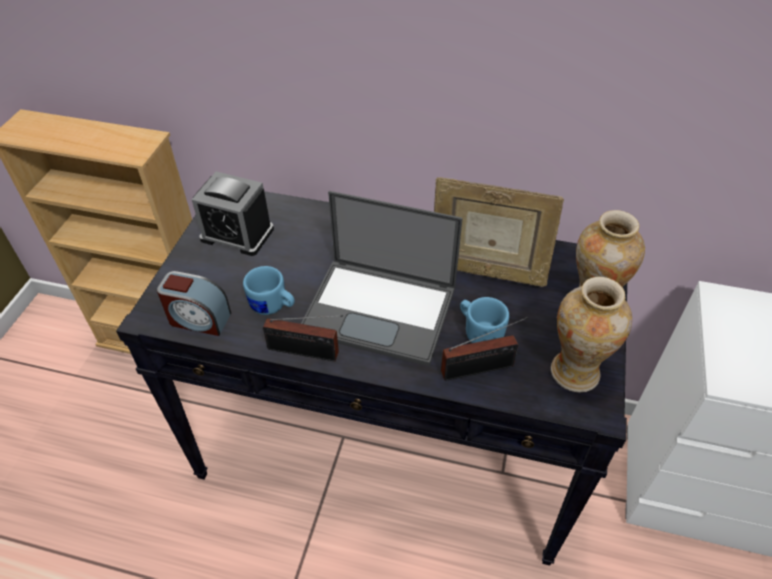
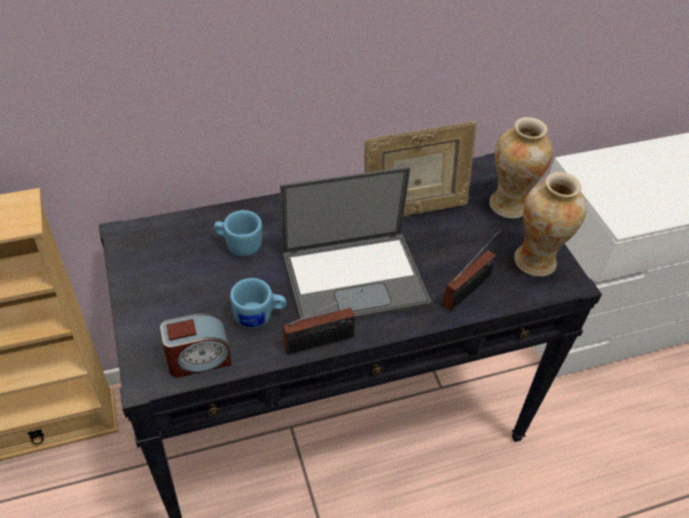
camera: 35 degrees left, 0 degrees up
alarm clock [192,171,274,256] -> none
blue mug [460,297,509,343] -> blue mug moved to [214,210,262,257]

